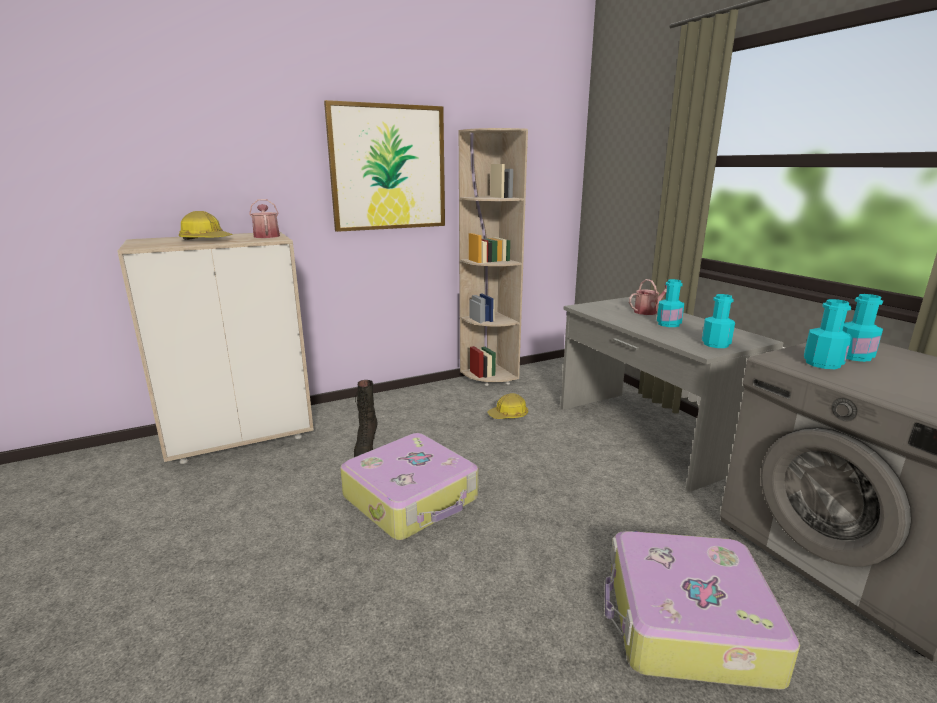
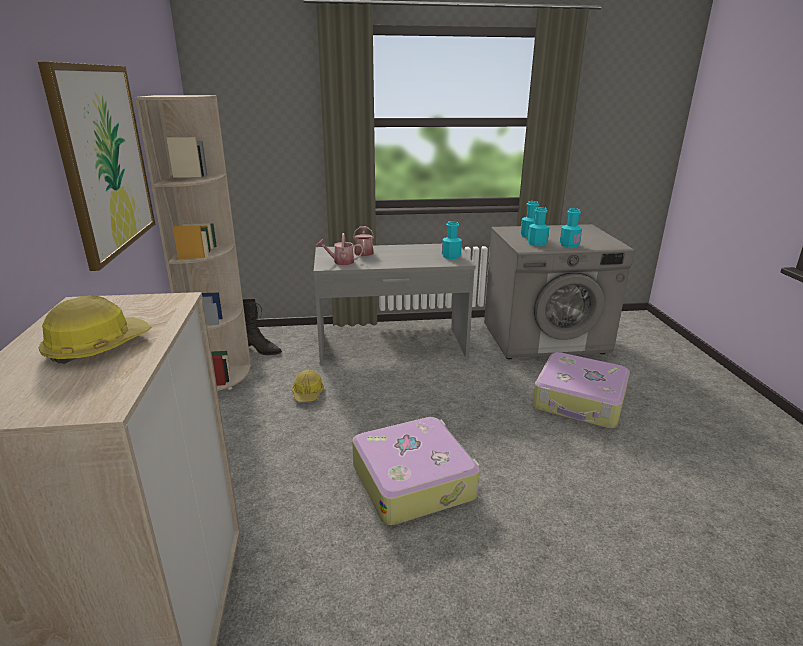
camera: 70 degrees left, 5 degrees up
watering can [249,199,280,238] -> watering can moved to [317,233,363,265]
black boot [354,380,377,457] -> black boot moved to [243,299,282,355]
turquoise bottle [657,279,684,327] -> turquoise bottle moved to [560,208,582,248]

